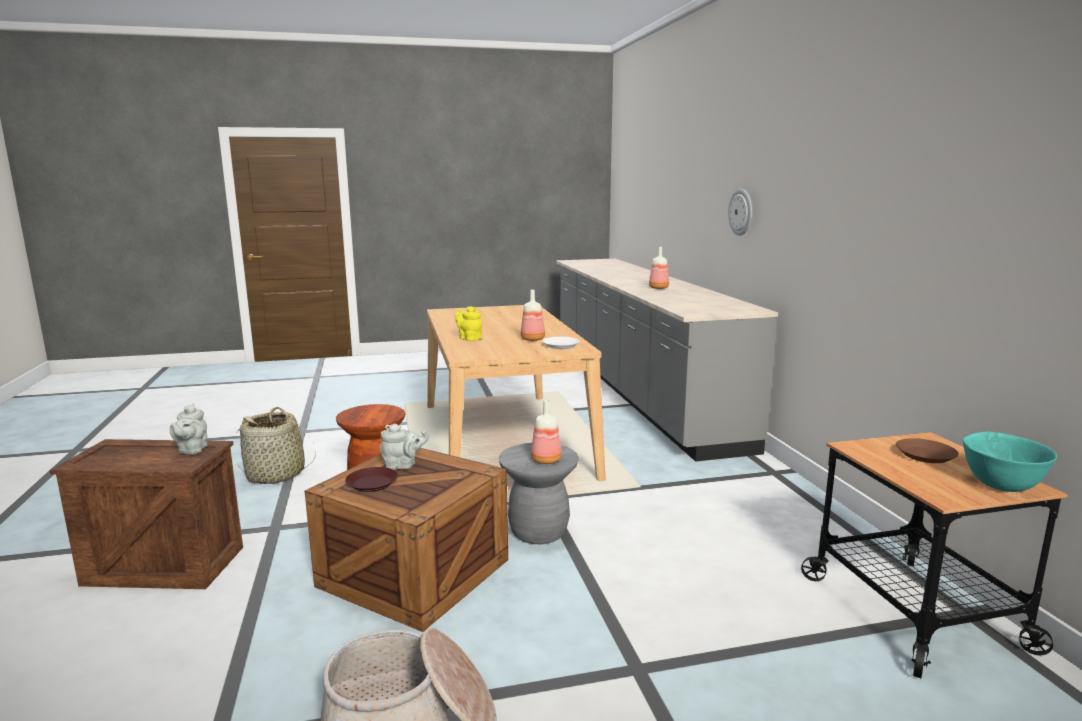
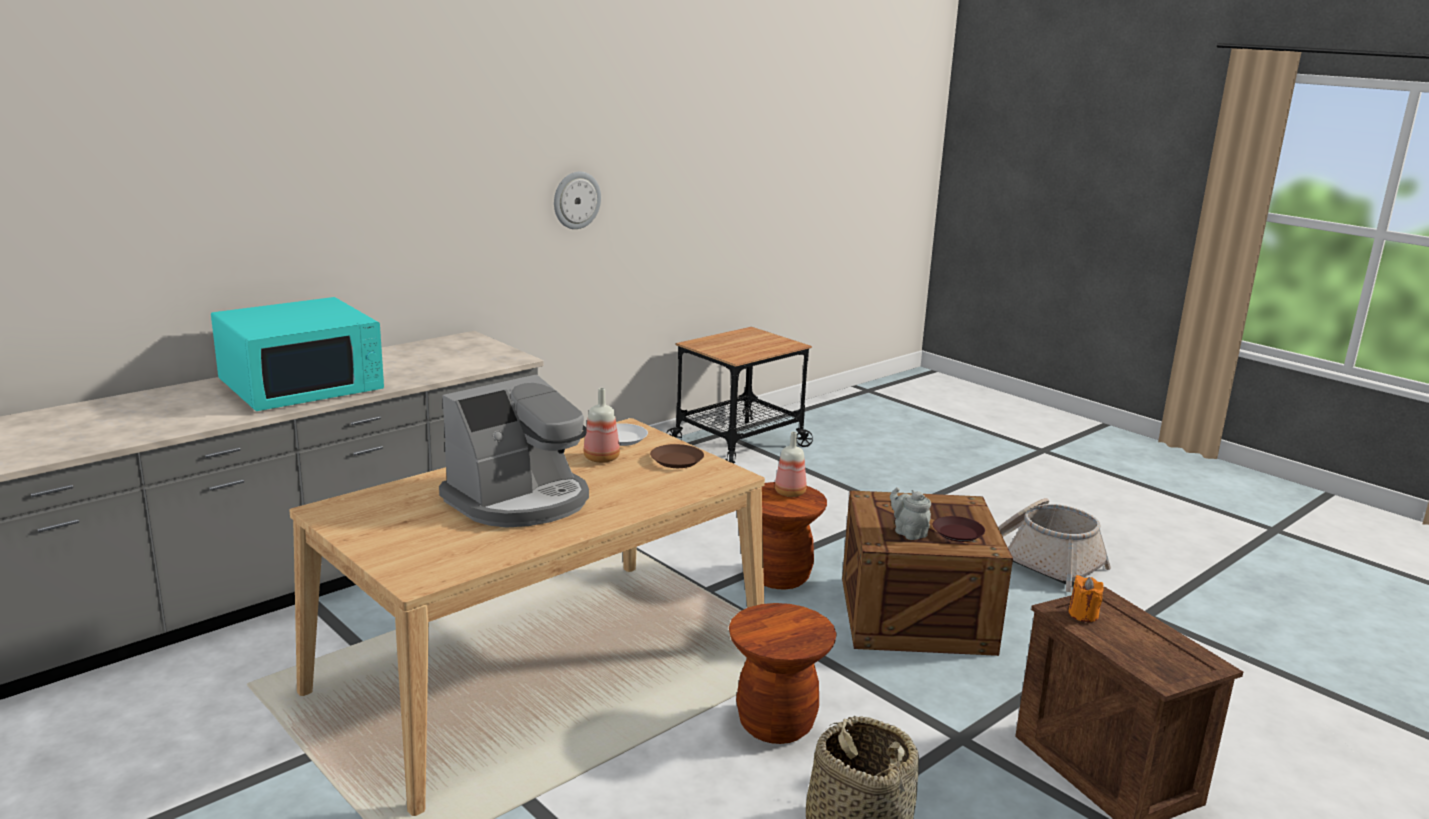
camera: 120 degrees left, 5 degrees up
grey teapot [170,403,208,454] -> orange candle [1068,575,1104,622]
yellow teapot [455,306,482,341] -> none
grey stool [499,443,579,544] -> brown stool [762,482,827,589]
bottle [649,247,669,289] -> turquoise microwave [211,297,384,411]
wall clock [728,189,752,236] -> wall clock moved to [554,172,601,229]
brown plate [896,438,959,463] -> brown plate moved to [650,444,704,468]
turquoise bowl [963,432,1057,492] -> none
none -> coffee machine [439,374,589,528]

